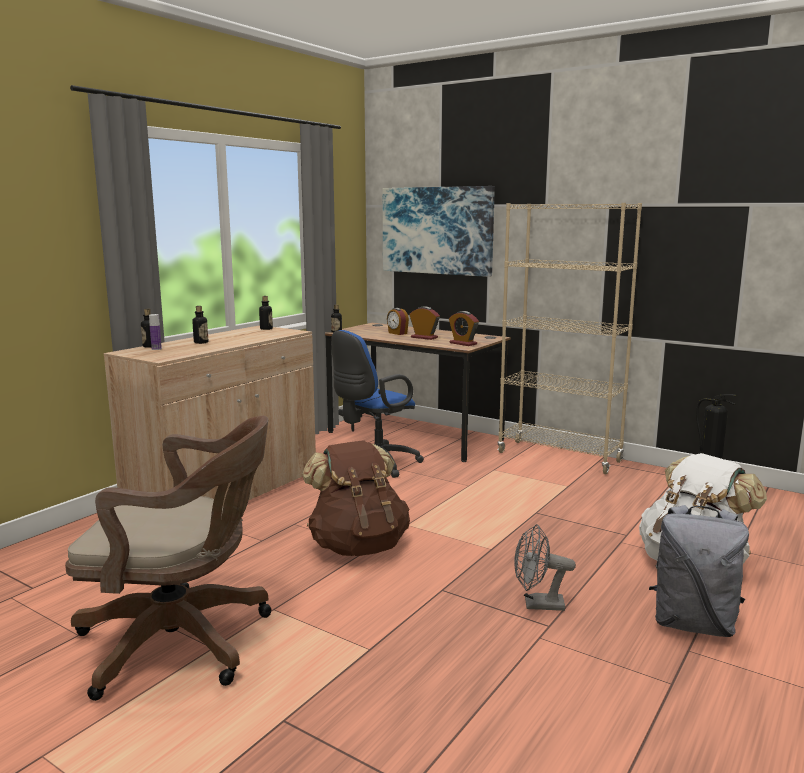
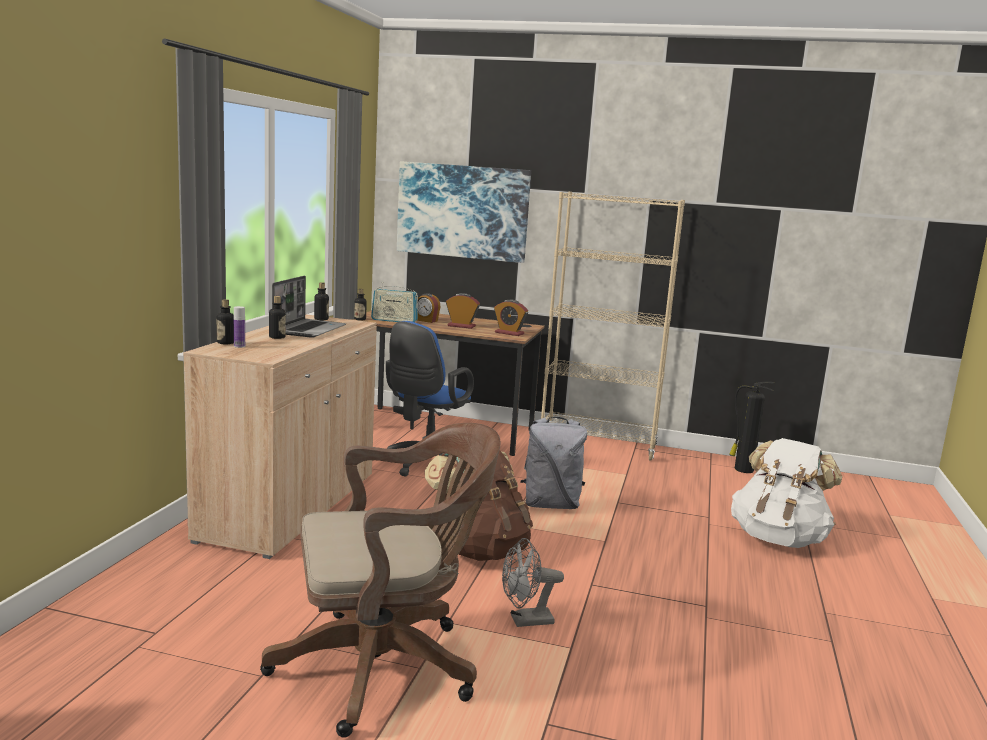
camera: 20 degrees left, 0 degrees up
grey fan [514,524,576,611] -> grey fan moved to [502,538,564,627]
grey backpack [649,505,749,637] -> grey backpack moved to [521,417,587,509]
none -> laptop [272,276,346,338]
none -> radio [371,282,418,322]

